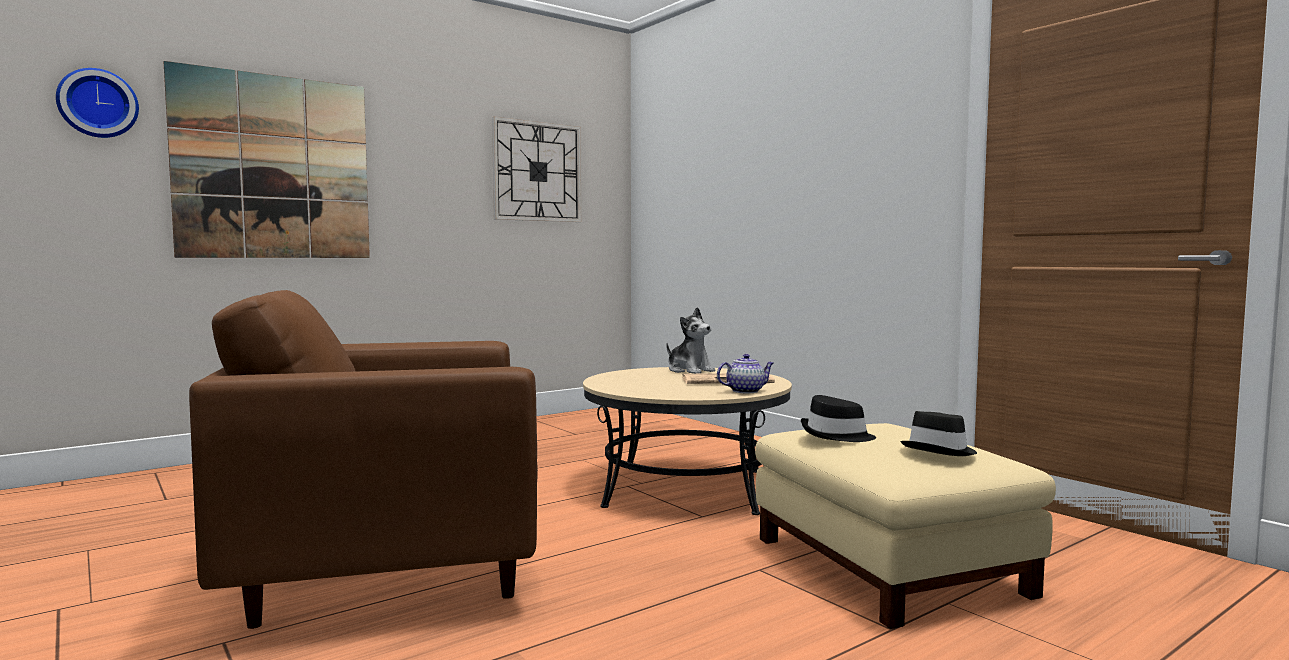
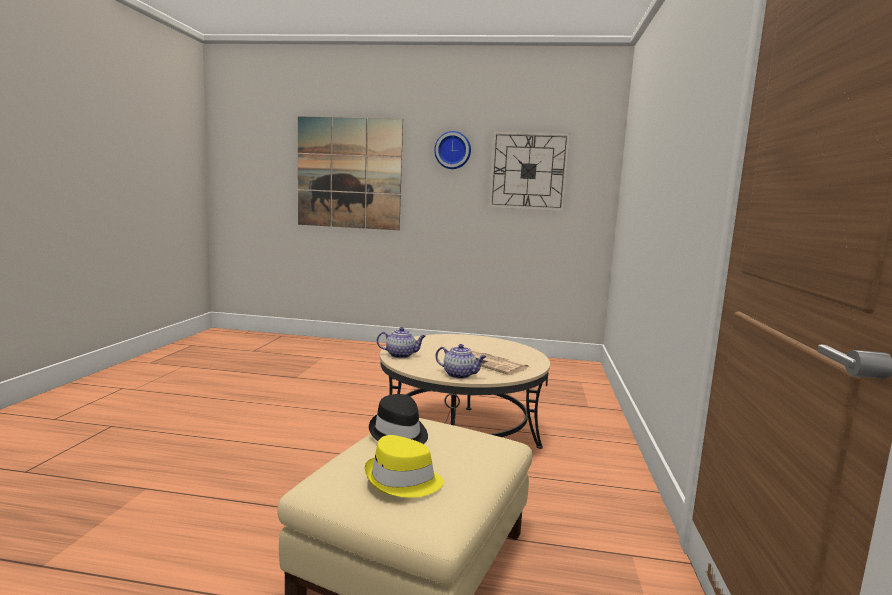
camera: 45 degrees right, 5 degrees up
wall clock [56,68,139,138] -> wall clock moved to [434,131,471,169]
brown armchair [189,290,538,629] -> none
plush toy [666,307,716,374] -> none
black hat [901,411,977,456] -> yellow hat [365,435,444,498]
none -> teapot [377,327,426,358]

